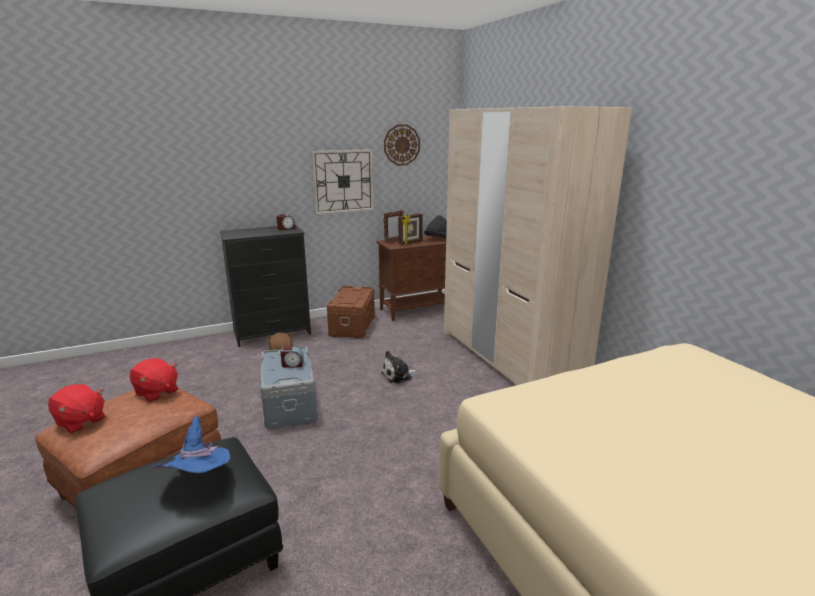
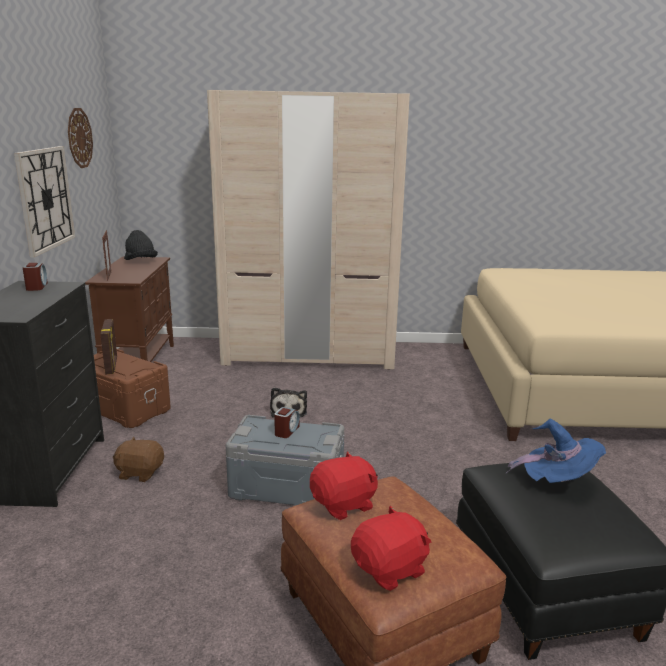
camera: 65 degrees left, 0 degrees up
picture frame [398,213,423,245] -> picture frame moved to [101,319,117,374]

